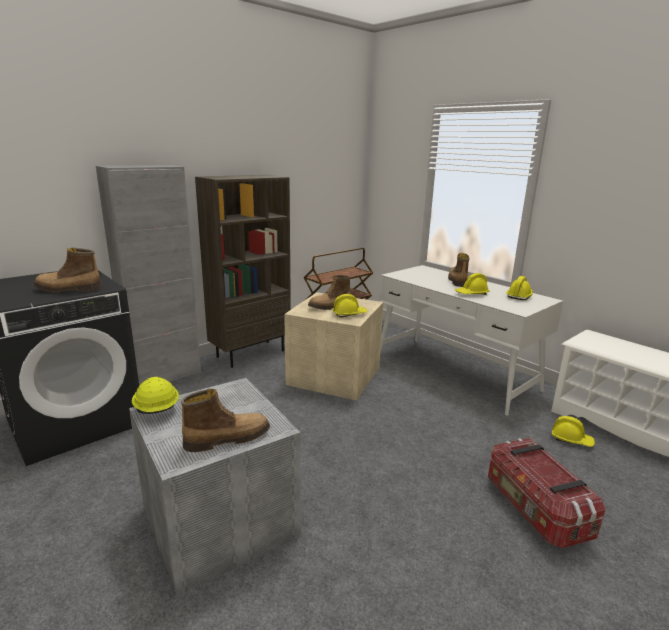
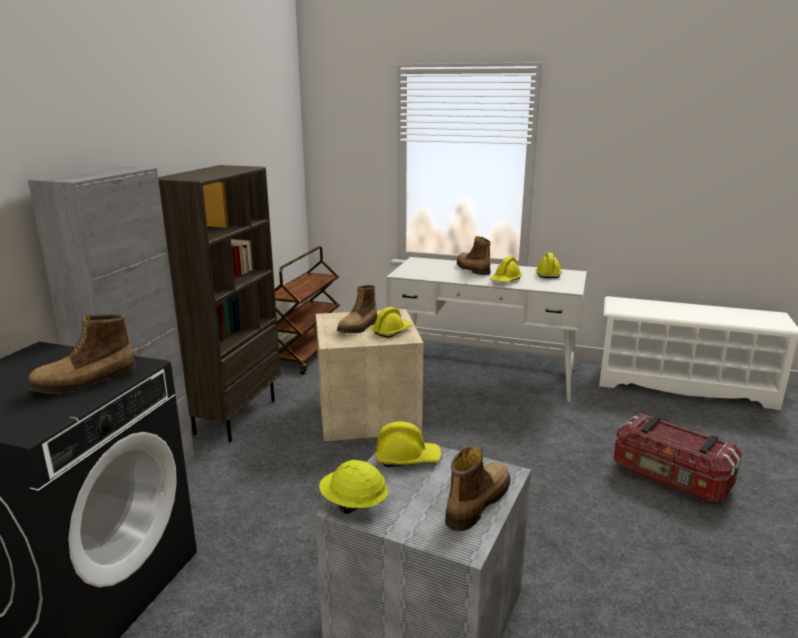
camera: 30 degrees left, 0 degrees up
yellow hard hat [552,416,595,447] -> yellow hard hat moved to [376,421,442,467]

